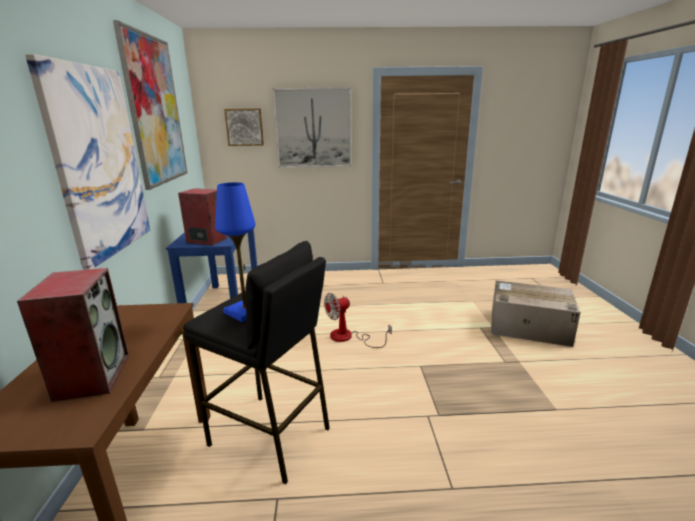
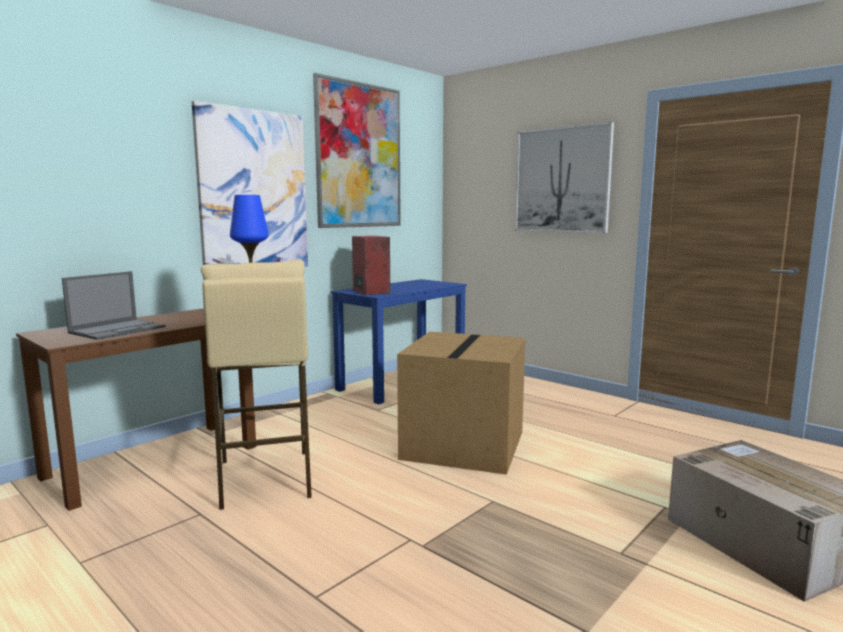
camera: 45 degrees right, 10 degrees down
speaker [17,268,129,402] -> laptop [62,271,165,340]
black stool [183,241,330,484] -> beige stool [201,259,312,510]
picture [224,109,264,146] -> none
fan [324,293,392,348] -> cardboard box [397,332,525,475]

